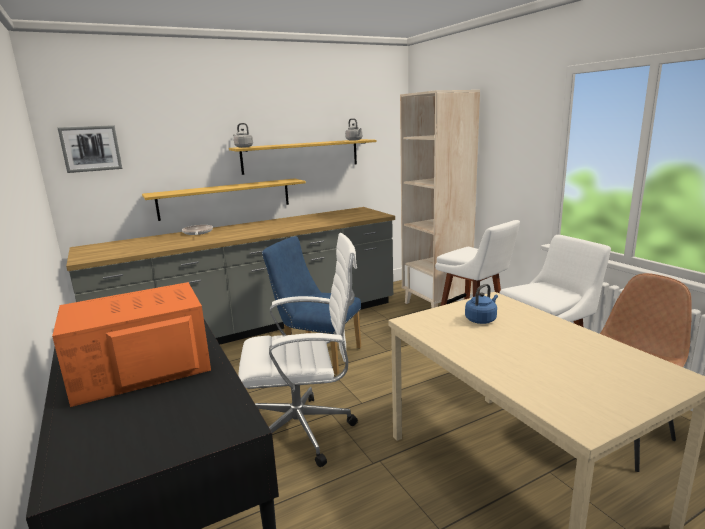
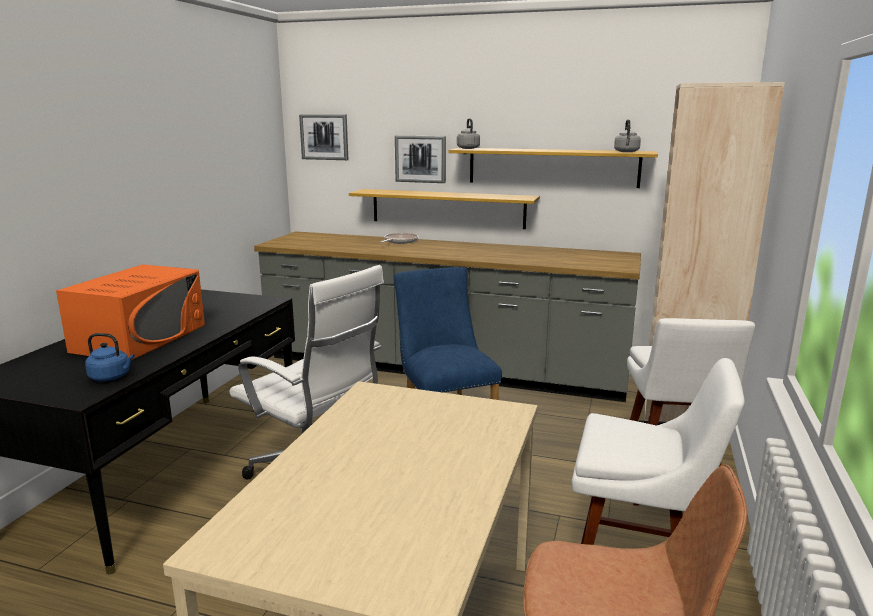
camera: 45 degrees right, 0 degrees up
orange microwave [52,282,211,407] -> orange microwave turned 90 degrees clockwise [56,264,205,360]
blue kettle [465,284,498,324] -> blue kettle moved to [85,333,135,381]
none -> picture [395,135,446,183]

